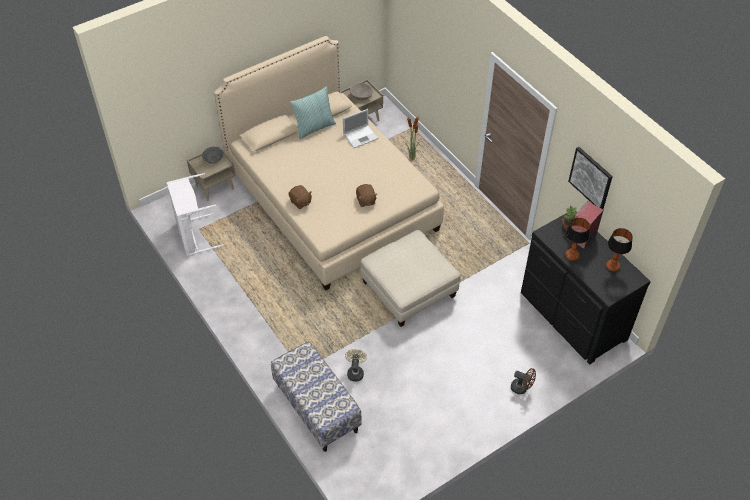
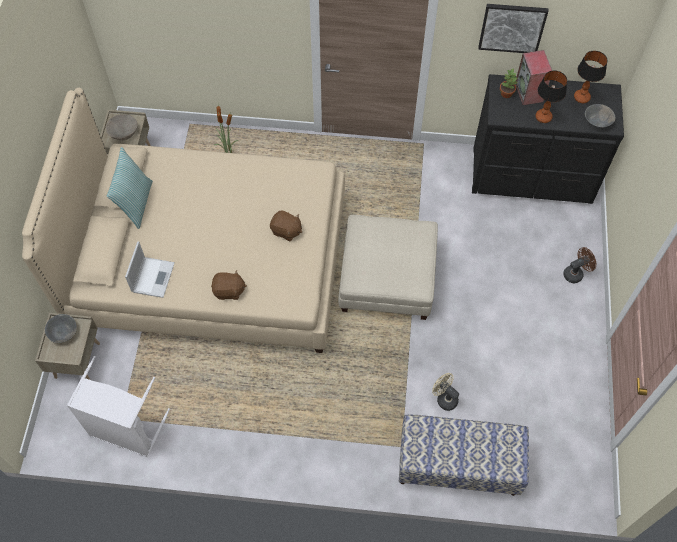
camera: 50 degrees left, 10 degrees up
laptop [343,109,379,148] -> laptop moved to [125,241,175,298]
none -> grey bowl [585,104,615,128]

